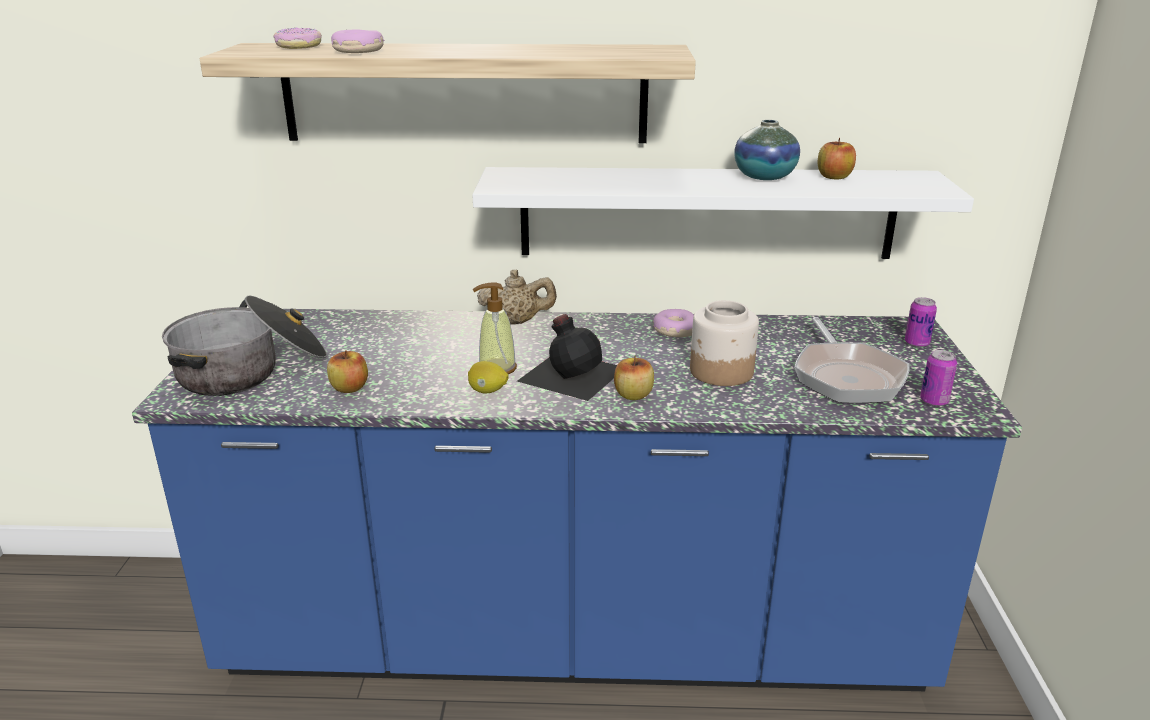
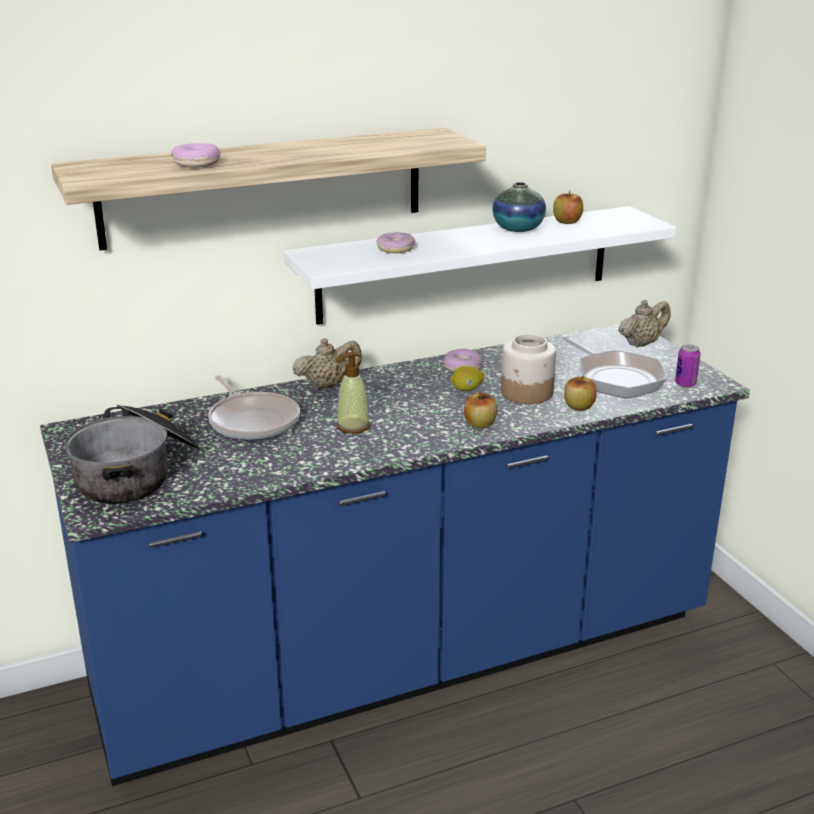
camera: 25 degrees left, 0 degrees up
donut [273,28,322,49] -> donut moved to [377,232,415,253]
apple [327,350,368,393] -> apple moved to [564,376,597,411]
lemon [468,361,509,393] -> lemon moved to [450,366,485,391]
black bottle [517,314,617,401] -> none
can [905,297,937,347] -> beige teapot [618,300,670,348]
none -> frying pan [208,375,300,440]

